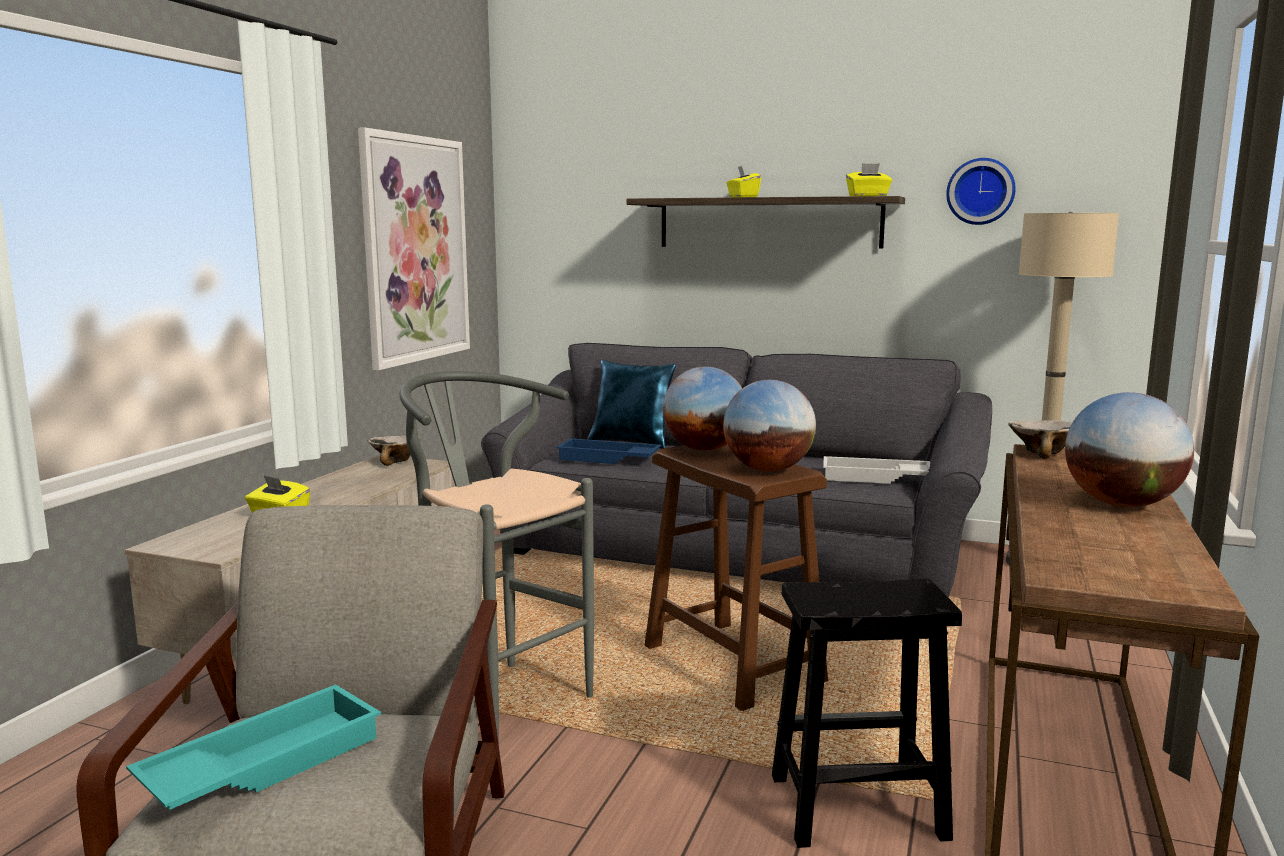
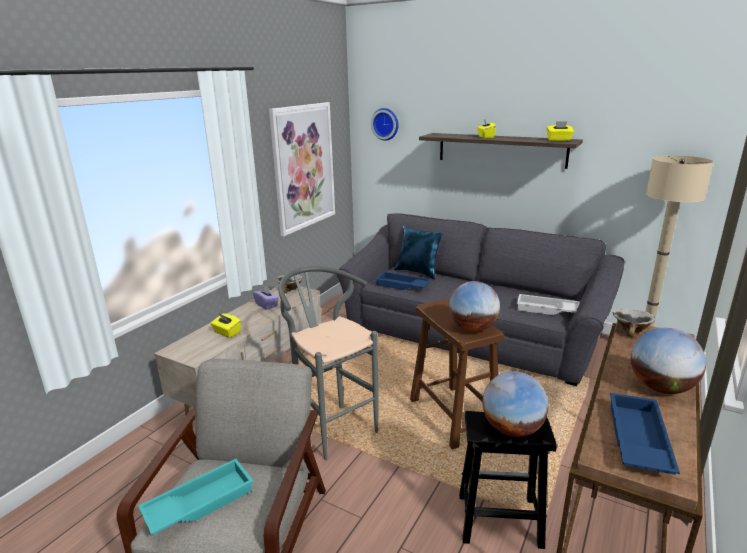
camera: 10 degrees right, 10 degrees up
globe [663,366,742,451] -> globe moved to [482,371,549,437]
wall clock [946,158,1016,225] -> wall clock moved to [371,108,398,141]
none -> purple tissue box [253,286,279,310]
none -> blue tray [610,393,680,475]

